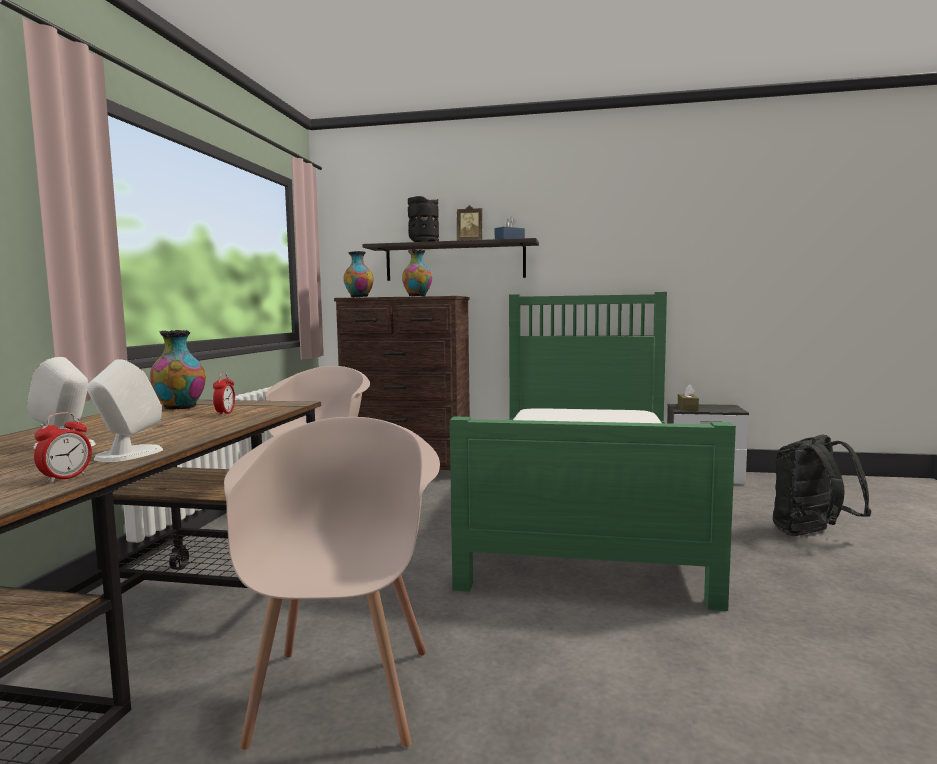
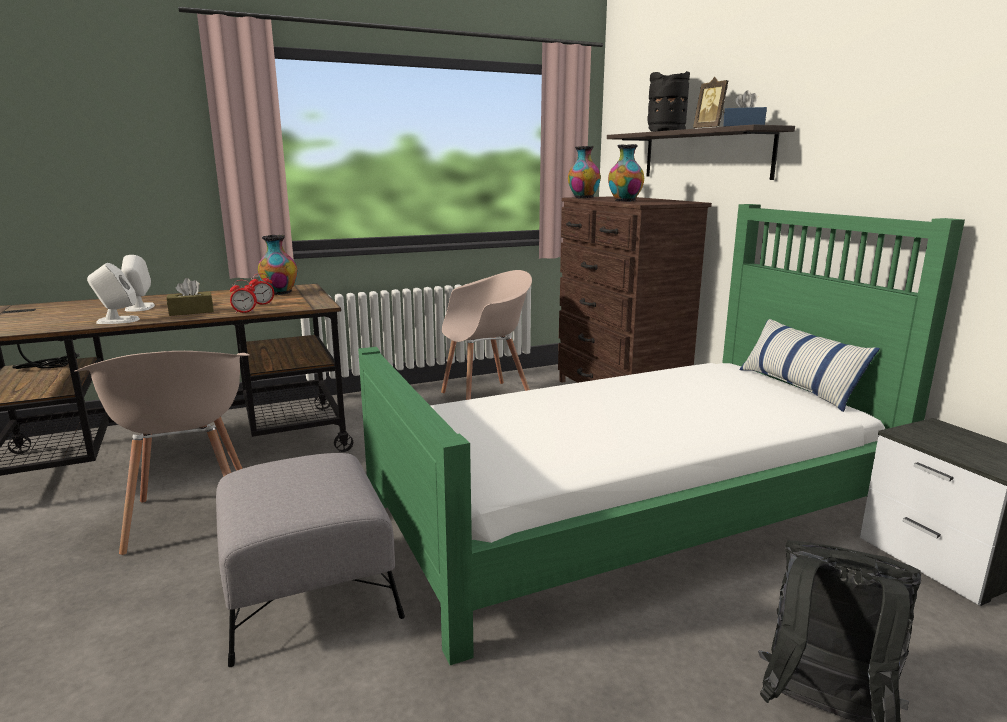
camera: 55 degrees right, 10 degrees up
alarm clock [34,412,92,483] -> alarm clock moved to [230,280,257,313]
beige chair [224,417,440,750] -> beige chair turned 105 degrees clockwise [74,351,250,555]
brown tissue box [678,384,699,411] -> brown tissue box moved to [167,278,214,316]
none -> grey ottoman [216,453,405,667]
none -> pillow [739,319,880,412]

